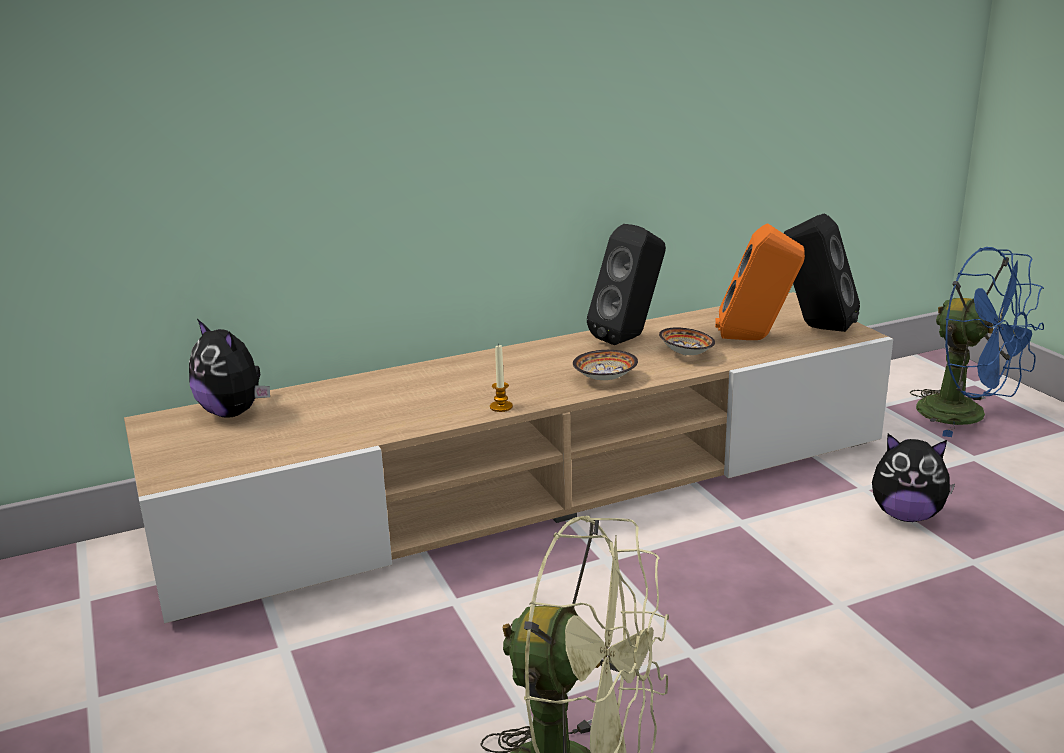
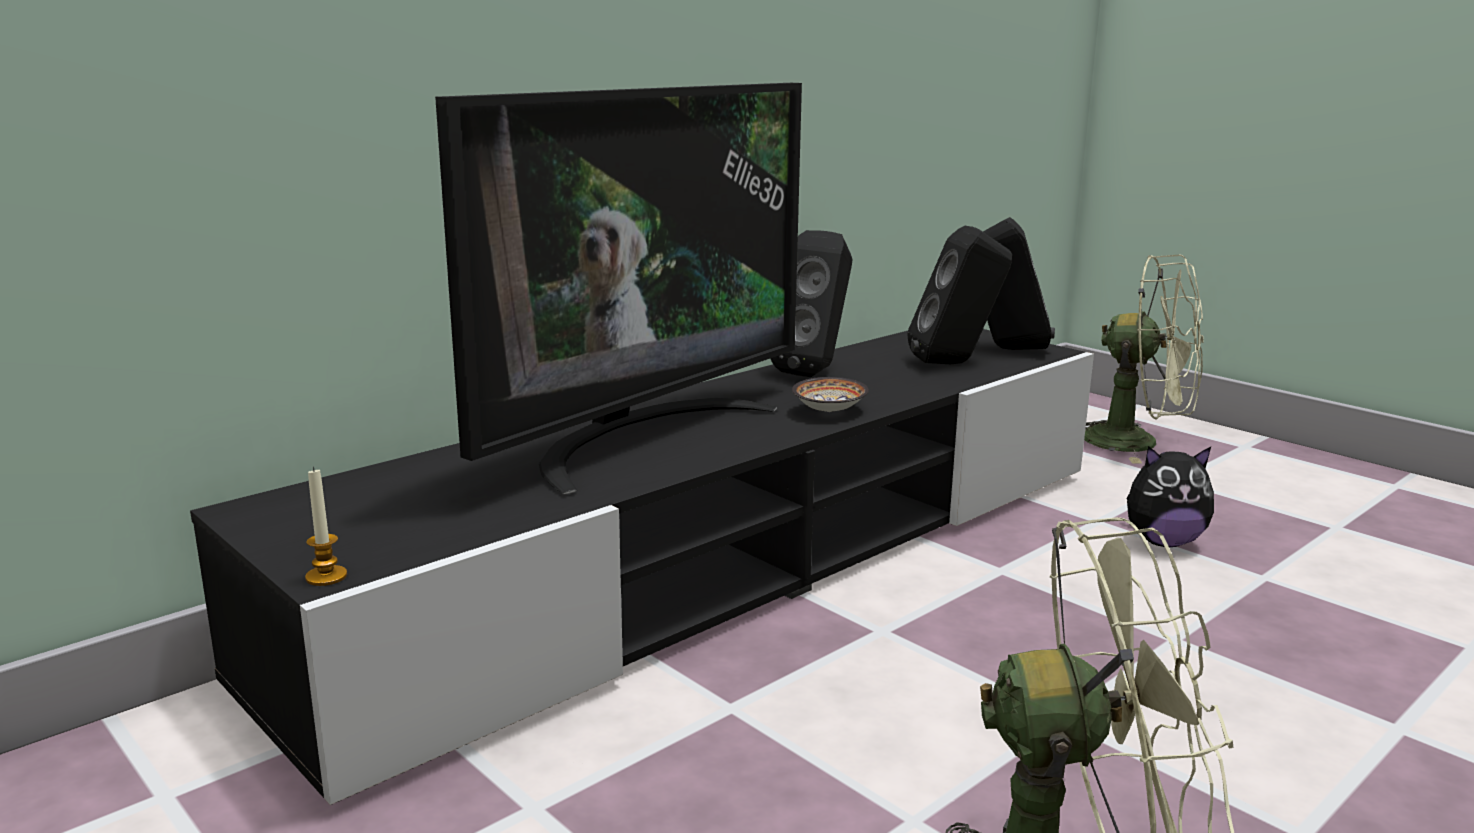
camera: 20 degrees left, 5 degrees down
beige tv stand [124,292,893,624] -> black tv stand [190,329,1094,805]
plush toy [189,319,270,418] -> none
candle [490,343,513,412] -> candle moved to [305,467,347,586]
bowl [659,328,715,355] -> none
orange speaker [715,223,805,340] -> black speaker [907,226,1012,364]
blue fan [909,247,1044,437] -> green fan [1084,255,1204,463]
none -> television [435,83,802,494]

